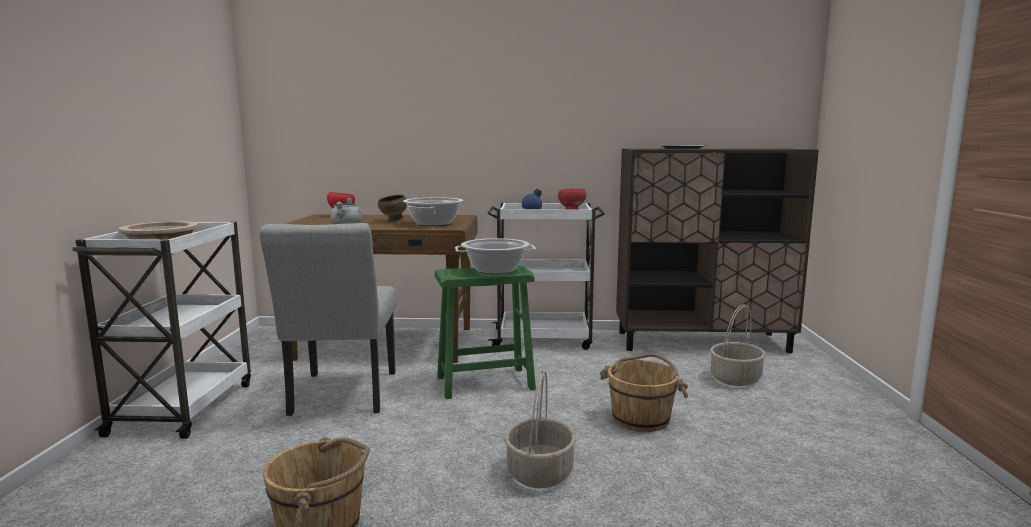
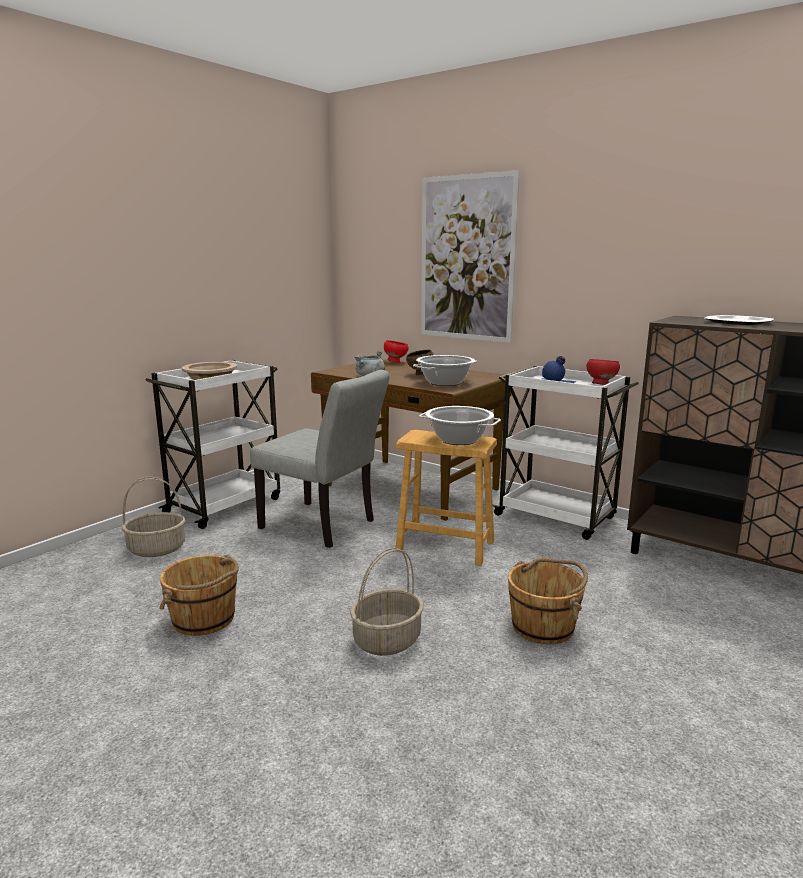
camera: 35 degrees right, 5 degrees up
grey chair [260,223,397,416] -> grey chair turned 90 degrees counterclockwise [250,370,390,548]
green stool [435,265,536,399] -> brown stool [395,430,497,566]
basket [710,304,766,386] -> basket moved to [122,477,185,557]
none -> picture [421,170,520,343]

